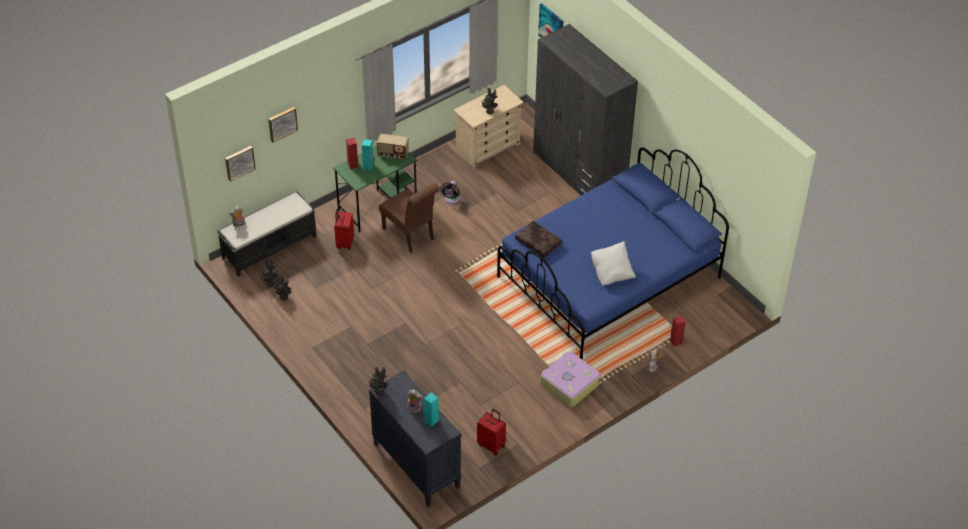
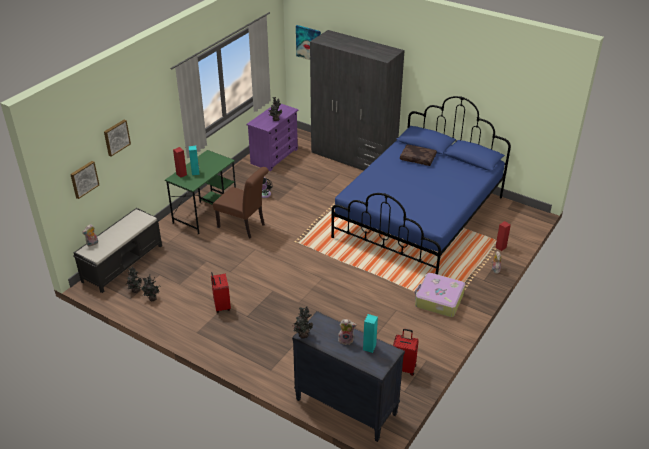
camera: 20 degrees left, 10 degrees down
red suitcase [334,209,354,250] -> red suitcase moved to [211,272,231,313]
radio [377,134,409,160] -> none
beige dresser [454,85,524,168] -> purple dresser [246,104,299,171]
brown pillow [515,221,562,258] -> brown pillow moved to [400,144,437,166]
white pillow [591,241,636,285] -> none

